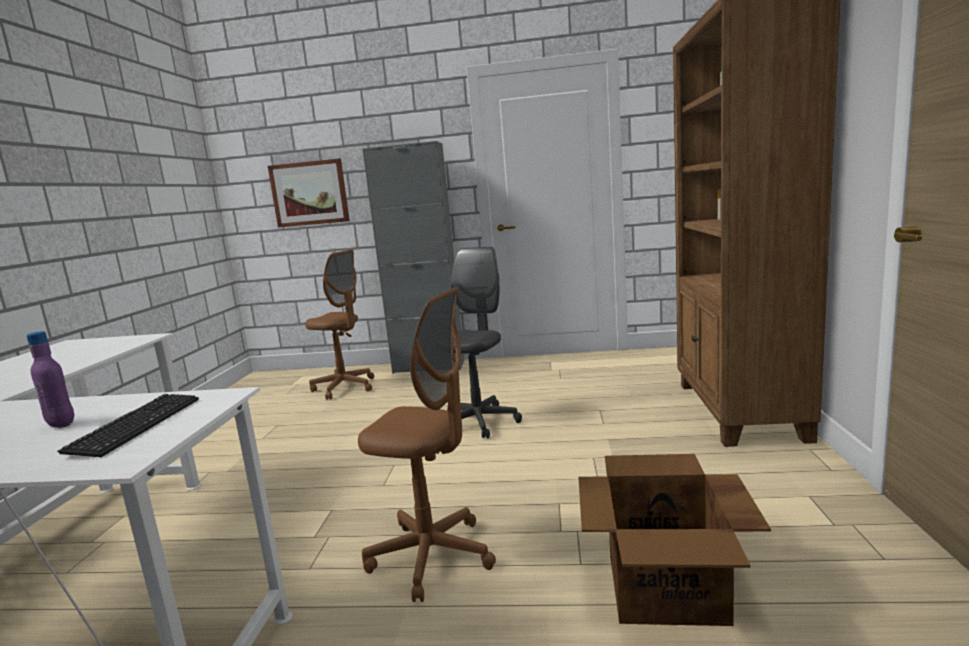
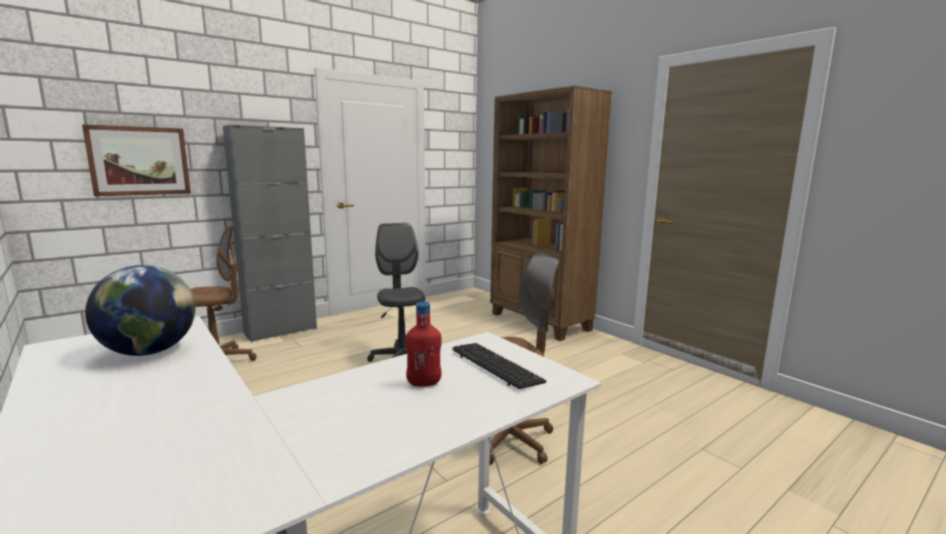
camera: 45 degrees left, 0 degrees up
purple bottle [26,331,74,428] -> red bottle [406,302,442,387]
cardboard box [578,454,771,626] -> none
none -> globe [85,265,196,356]

